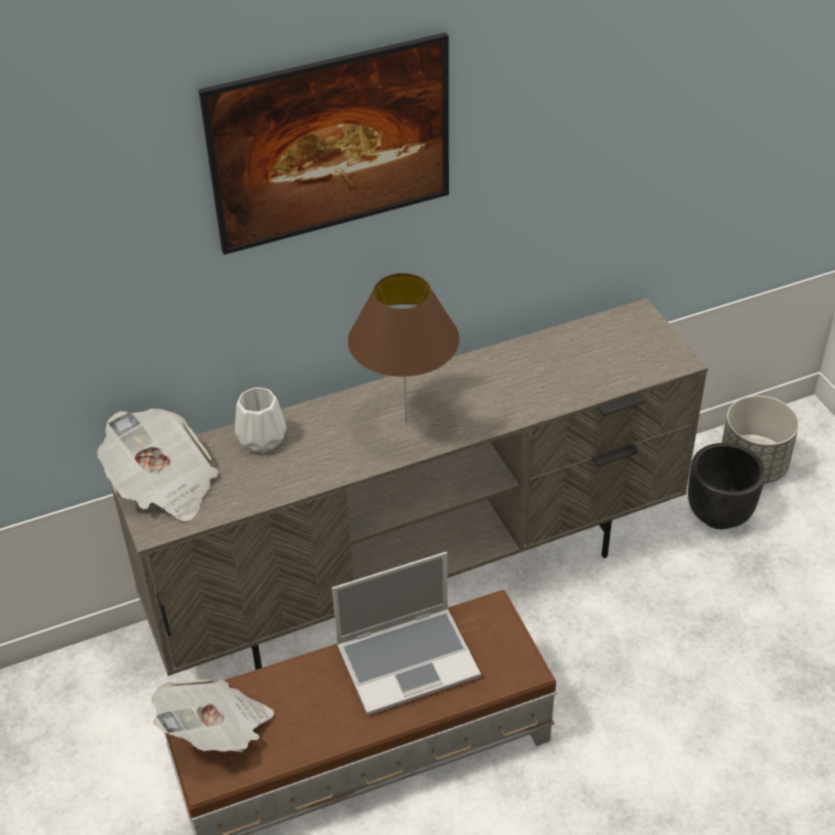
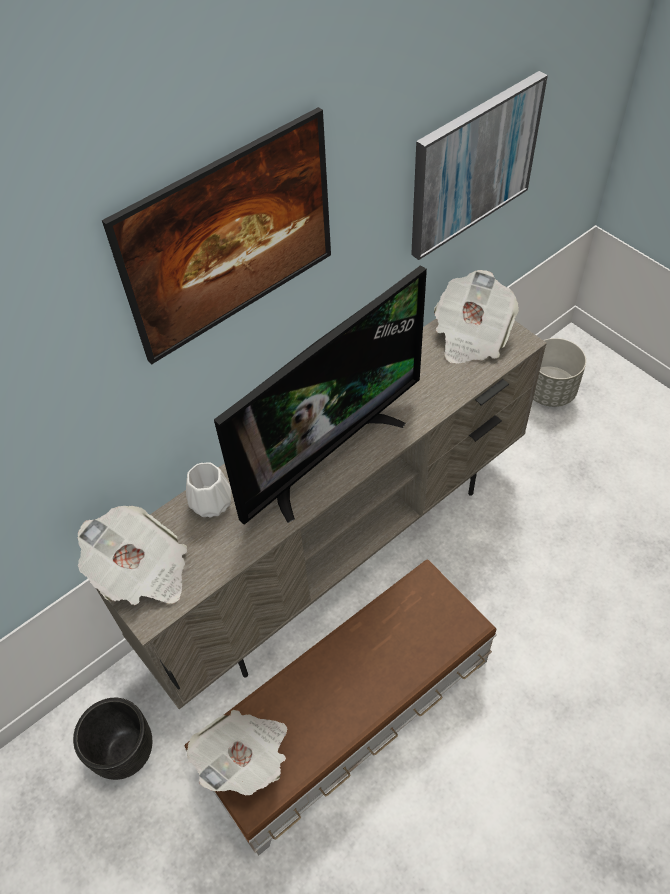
camera: 15 degrees left, 10 degrees up
laptop [332,552,481,715] -> none
brown table lamp [348,273,460,423] -> television [214,265,427,525]
black planter [688,443,765,529] -> black planter moved to [73,698,152,780]
none -> picture [411,71,548,260]
none -> newspaper [434,270,519,364]

